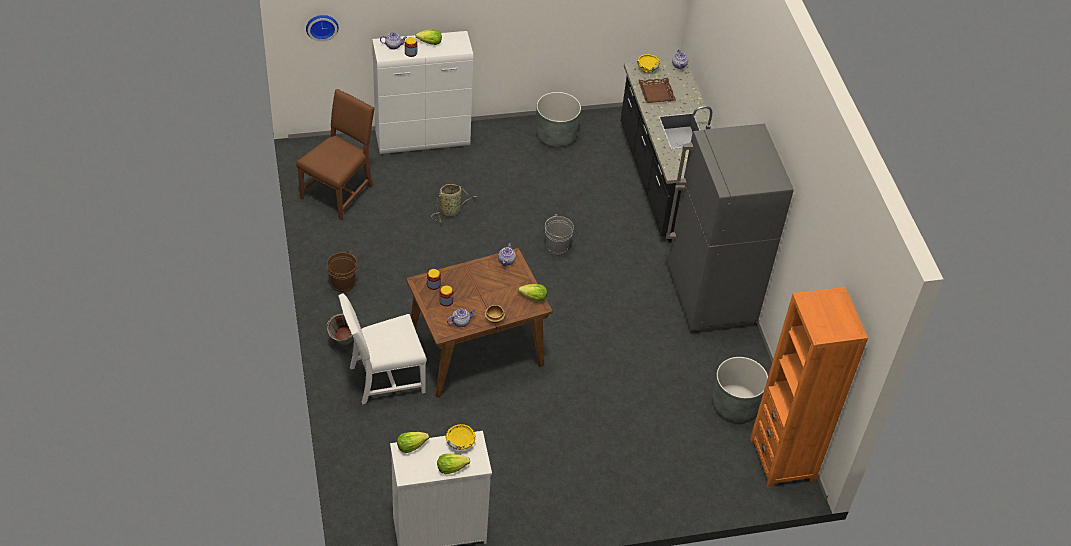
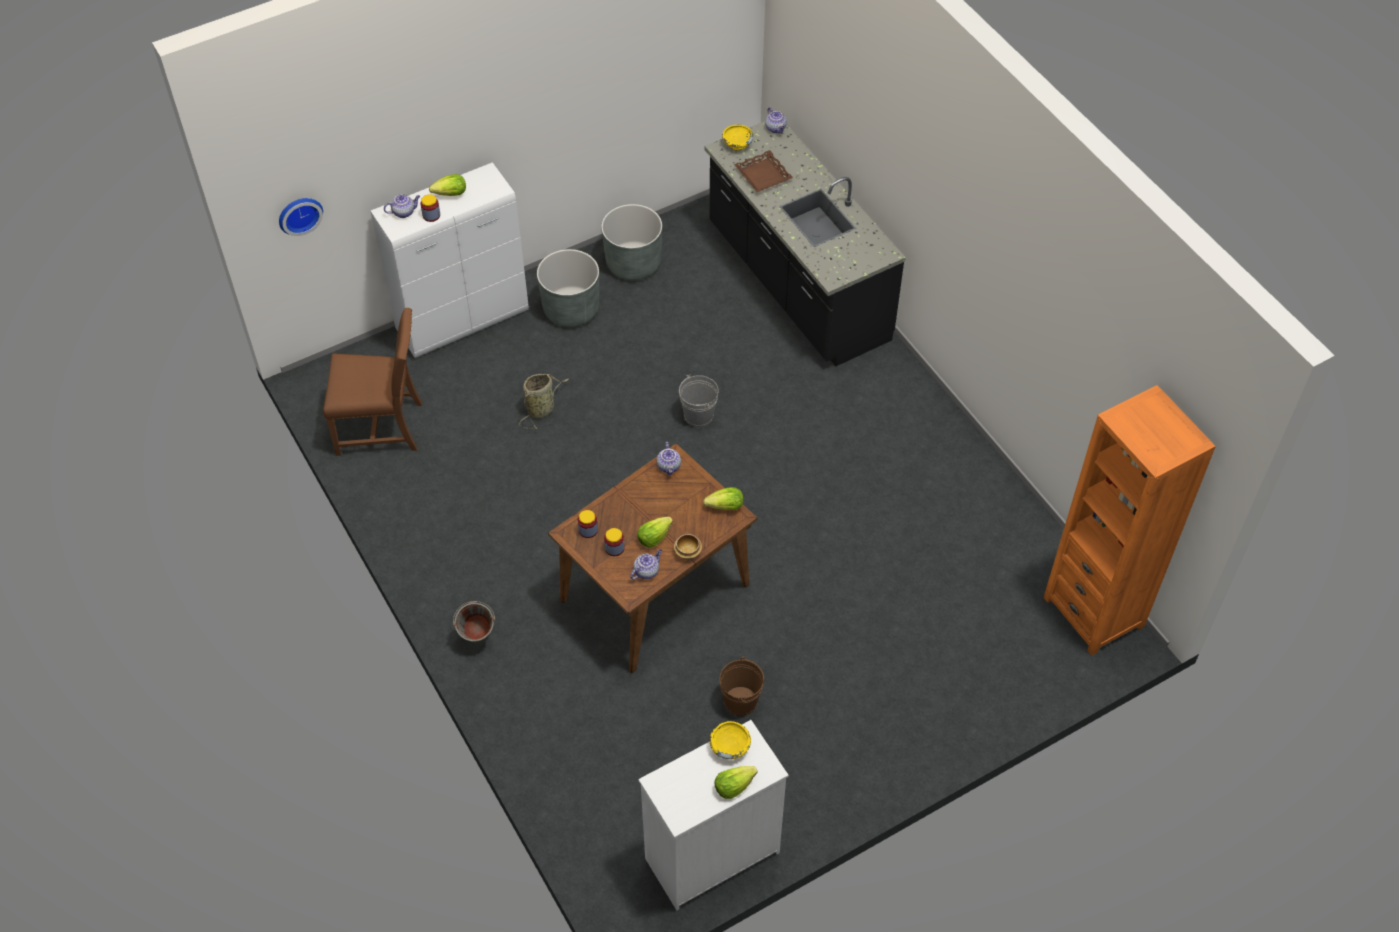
camera: 15 degrees left, 5 degrees up
brown chair [296,89,375,220] -> brown chair turned 75 degrees clockwise [323,308,422,456]
brown bucket [327,251,357,292] -> brown bucket moved to [720,656,764,716]
white chair [339,294,427,404] -> none
lettuce [397,432,429,453] -> lettuce moved to [637,517,673,548]
grey fridge [666,124,794,331] -> none
grey planter [713,357,768,421] -> grey planter moved to [537,249,599,327]

